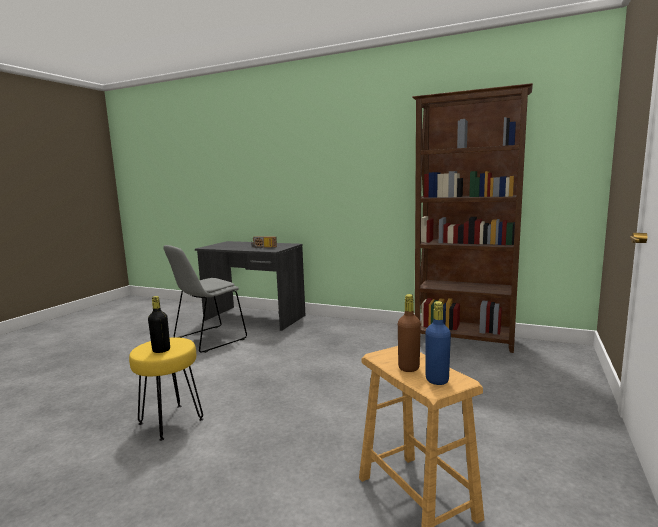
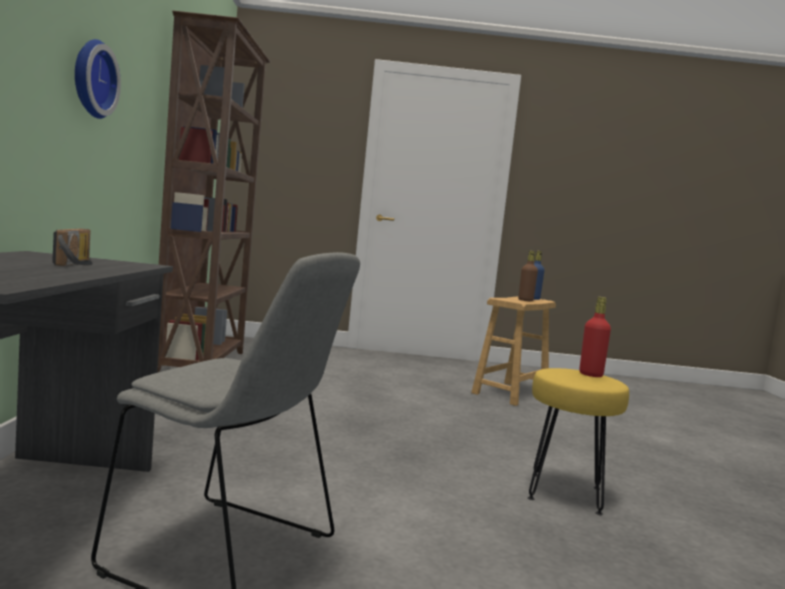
camera: 115 degrees left, 5 degrees down
black bottle [148,296,170,353] -> red bottle [579,297,611,377]
none -> wall clock [75,39,121,119]

